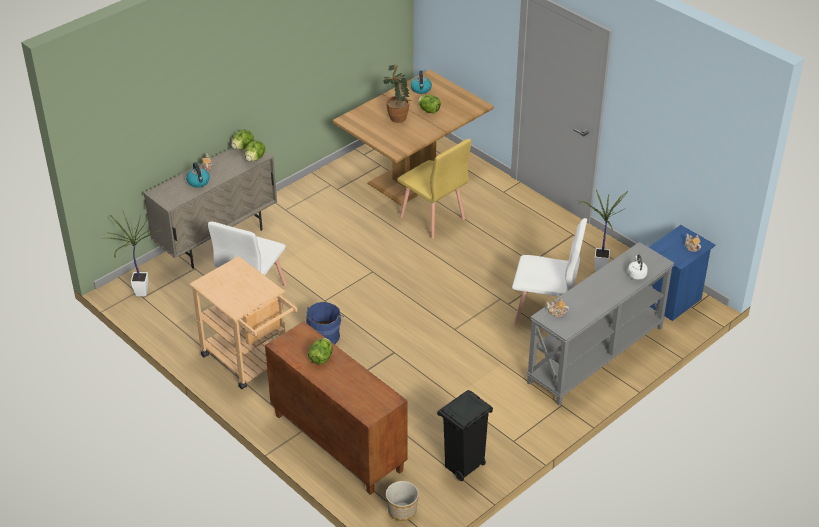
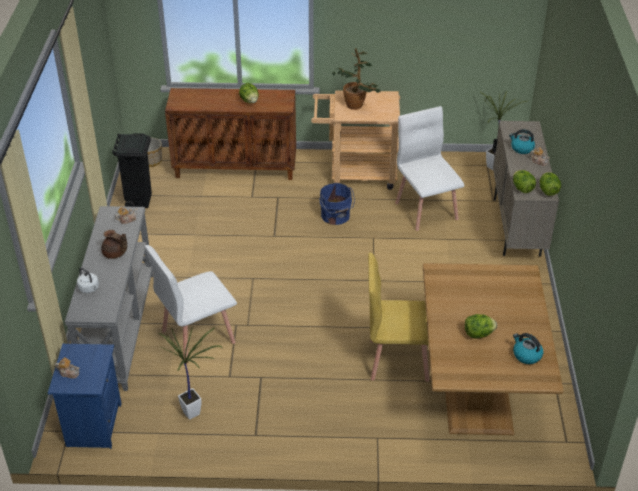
camera: 135 degrees right, 0 degrees up
potted plant [384,62,410,123] -> potted plant moved to [332,48,381,110]
none -> brown teapot [101,230,127,259]

